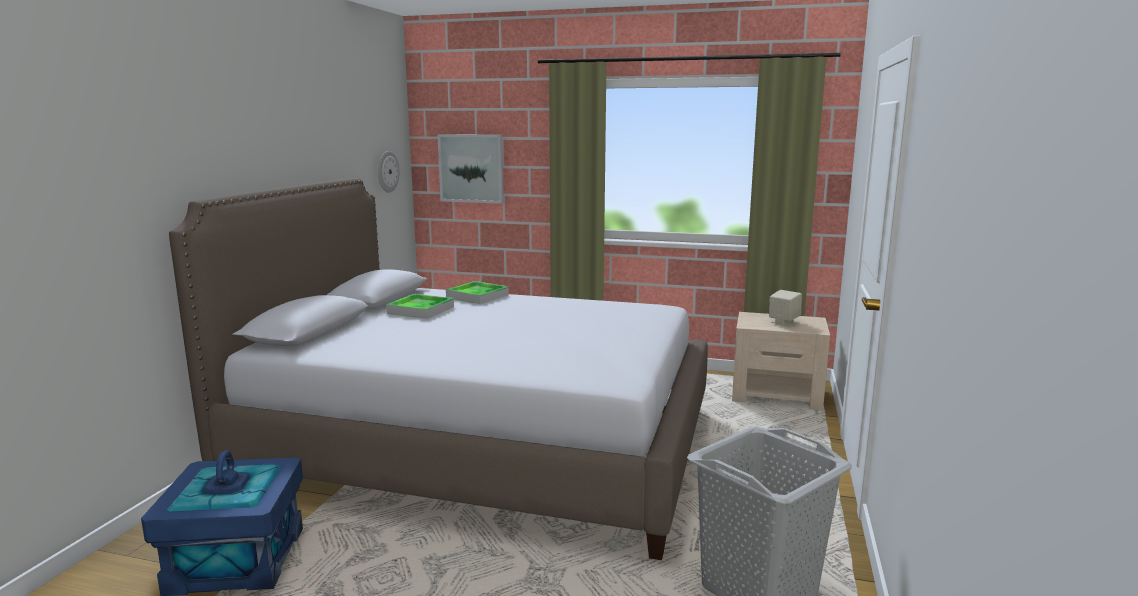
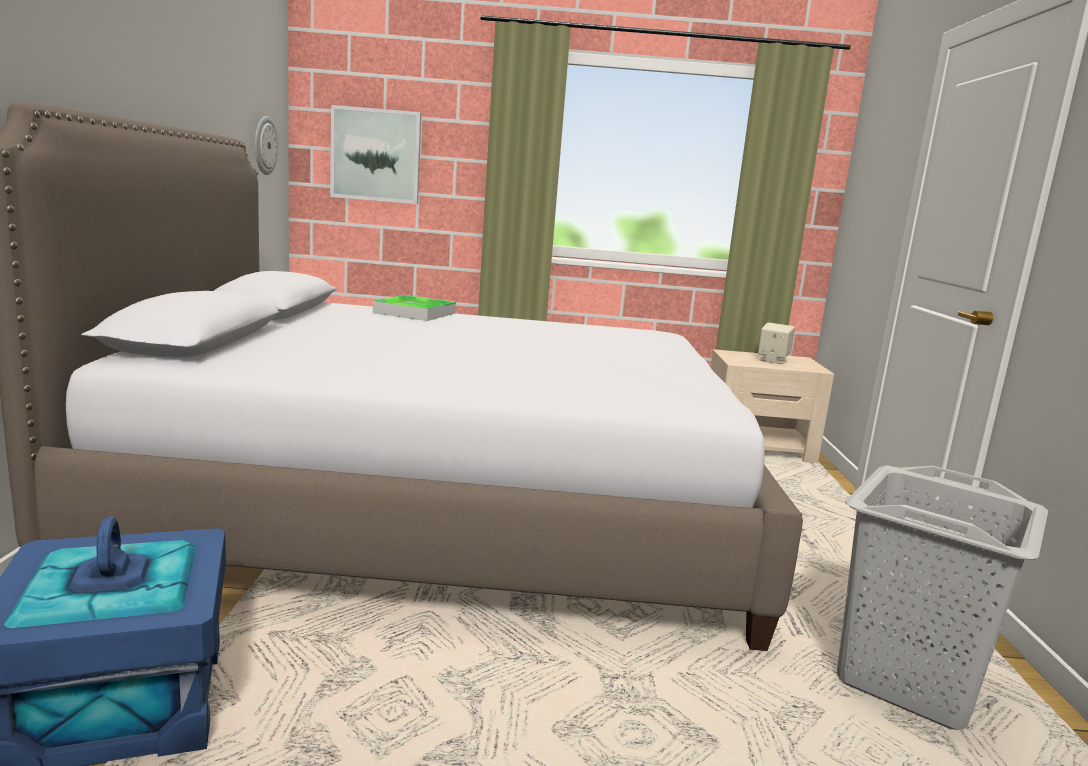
camera: 15 degrees left, 0 degrees up
tray [386,294,454,319] -> none

